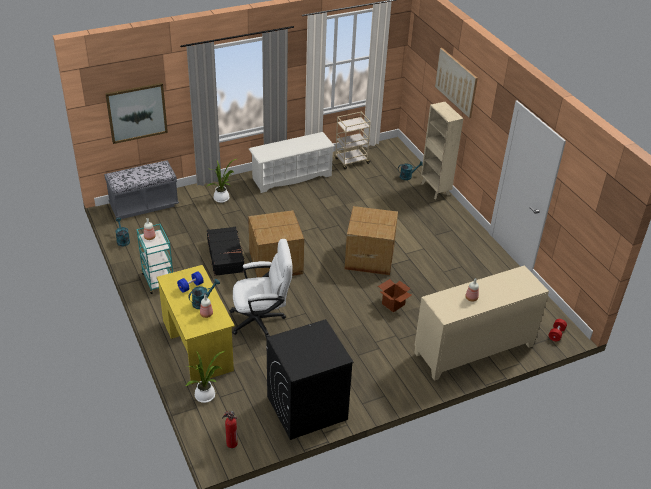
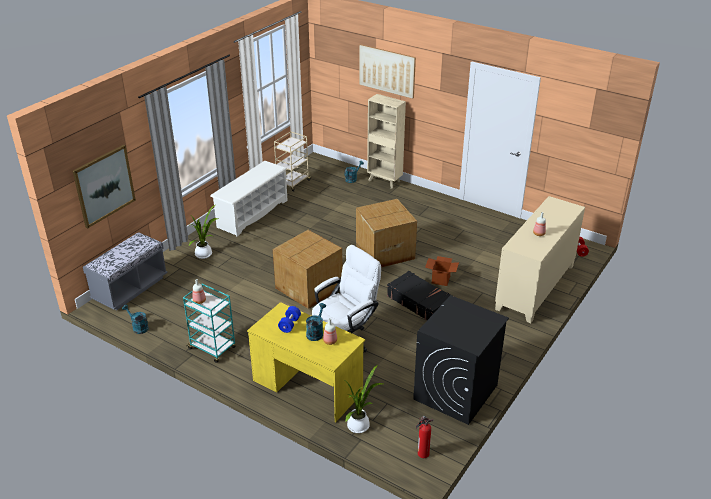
camera: 30 degrees left, 5 degrees down
black suitcase [207,226,245,276] -> black suitcase moved to [387,271,453,320]

